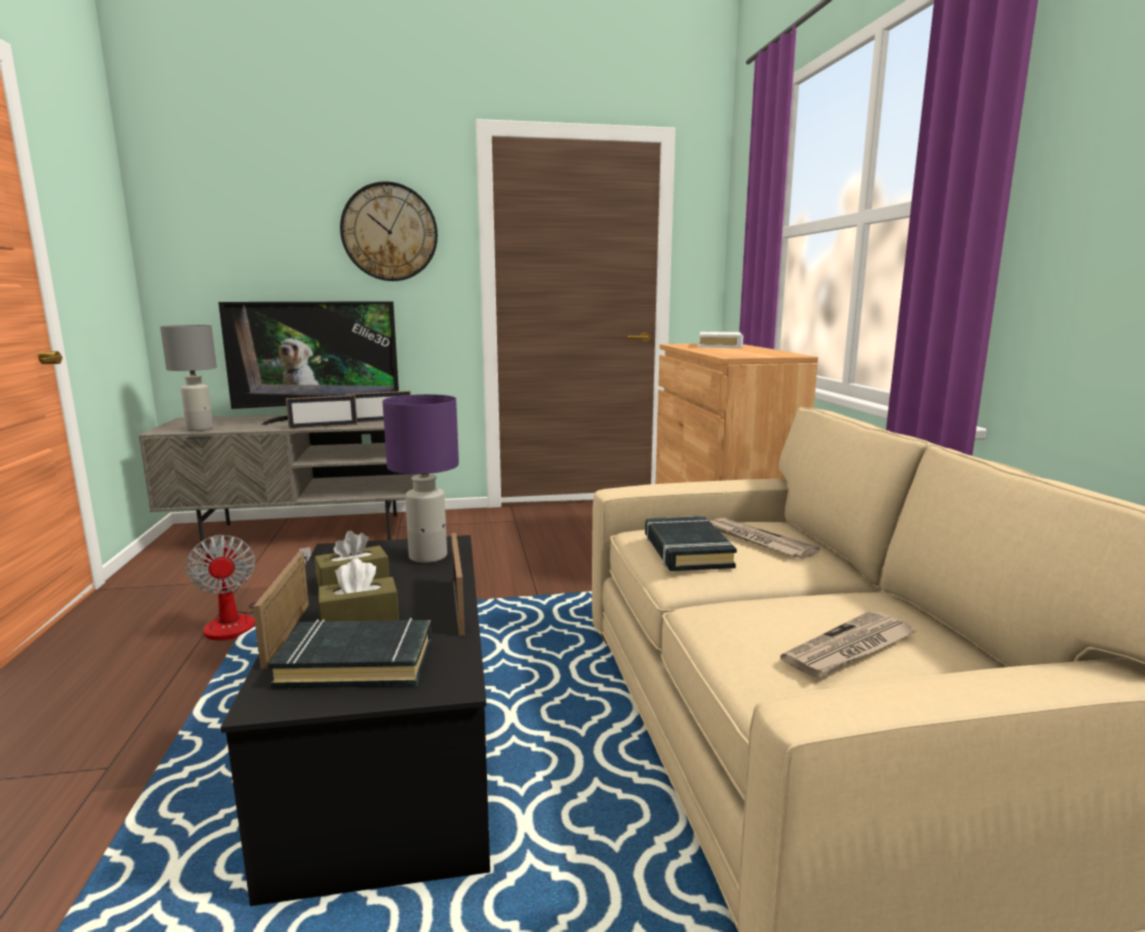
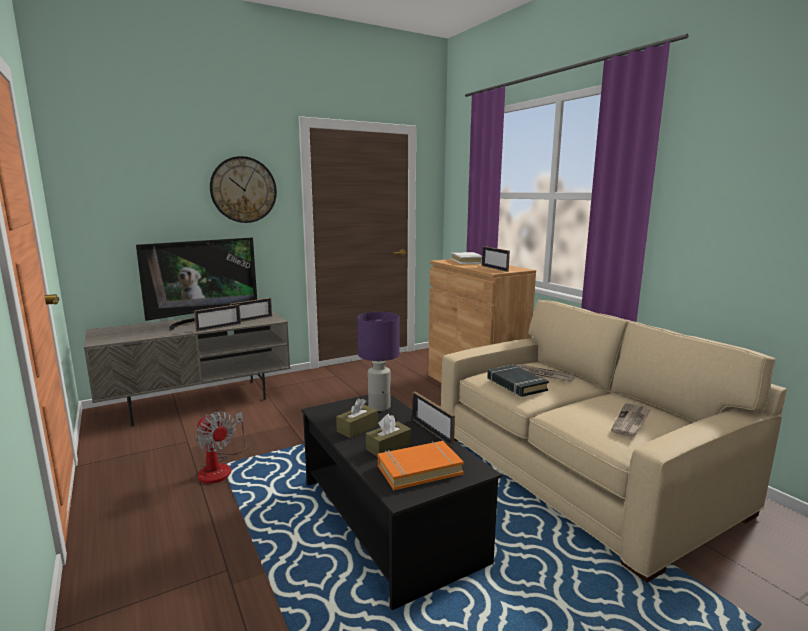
camera: 20 degrees left, 0 degrees up
grey table lamp [160,325,217,431] -> none
picture frame [253,552,309,669] -> picture frame moved to [482,246,510,272]
black book [268,618,432,689] -> orange book [378,441,464,490]

